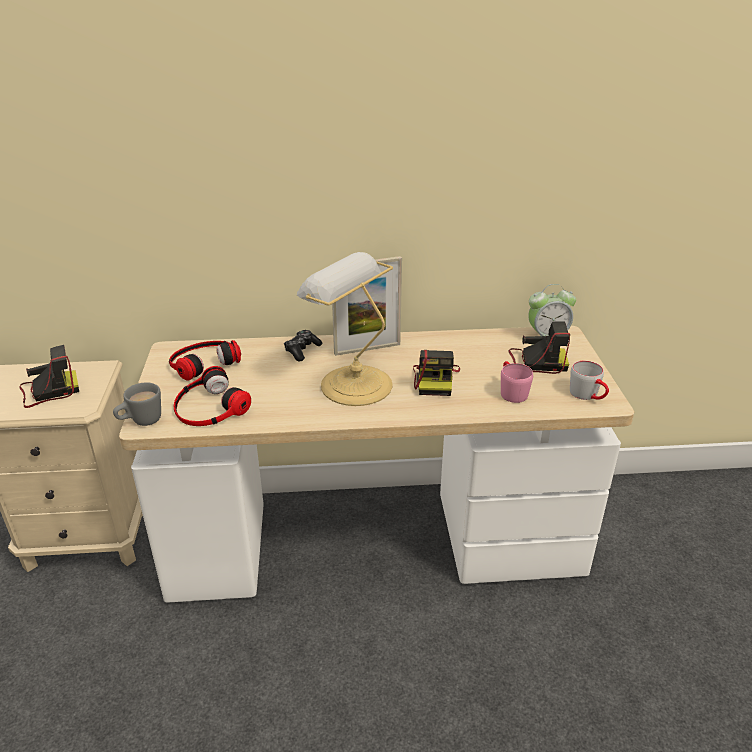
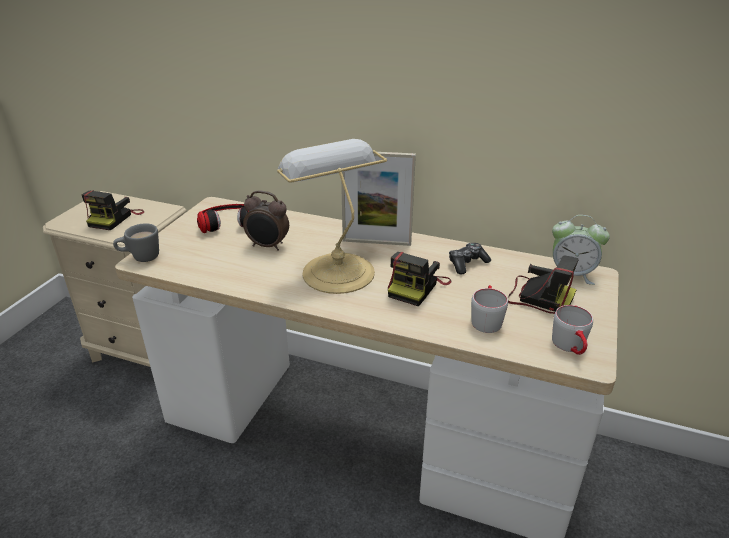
camera: 25 degrees right, 0 degrees up
camera [19,345,79,408] -> camera turned 105 degrees clockwise [82,190,145,230]
headphones [174,366,251,426] -> none
game controller [284,330,323,361] -> game controller moved to [449,243,491,275]
pink mug [501,361,533,403] -> grey mug [471,285,508,333]
none -> alarm clock [243,190,289,251]

